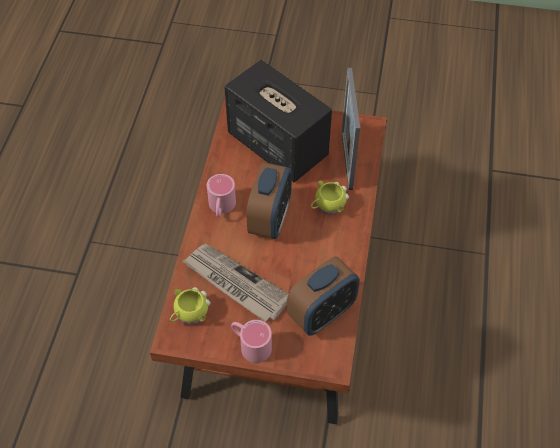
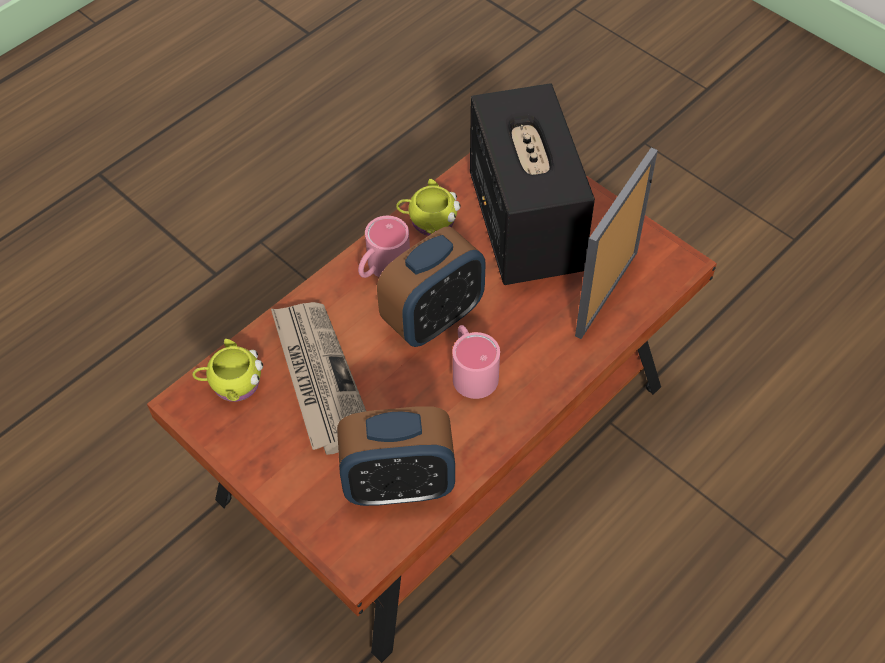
camera: 35 degrees right, 0 degrees up
pink mug [231,320,272,363] -> pink mug moved to [452,325,500,399]
yellow mug [311,180,349,215] -> yellow mug moved to [396,179,461,236]

